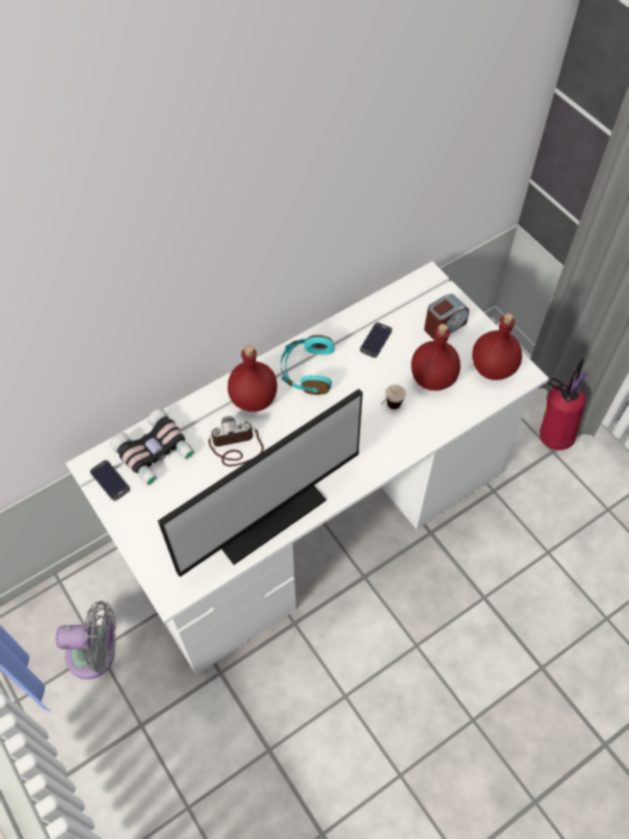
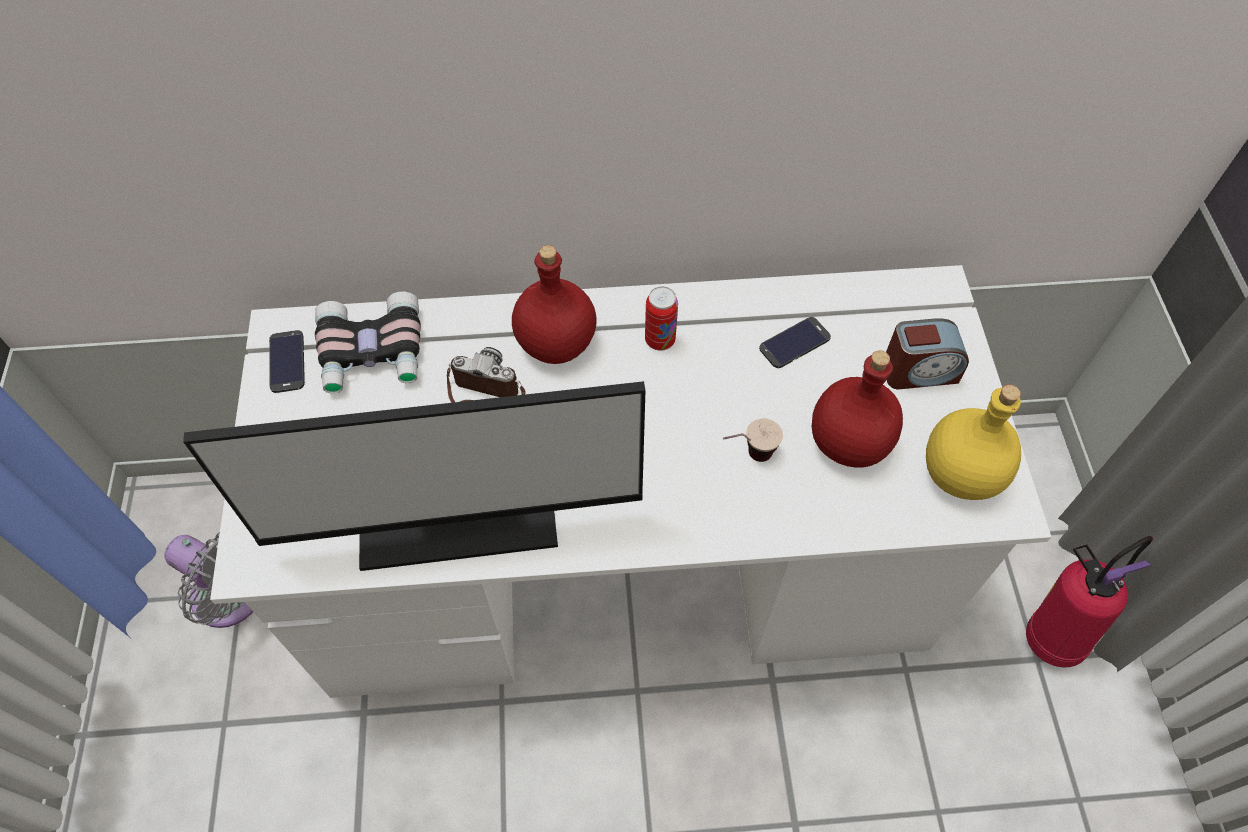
camera: 30 degrees right, 0 degrees up
turquoise headphones [281,335,335,395] -> can [645,286,678,351]
red bottle [472,313,522,380] -> yellow bottle [926,385,1021,500]

